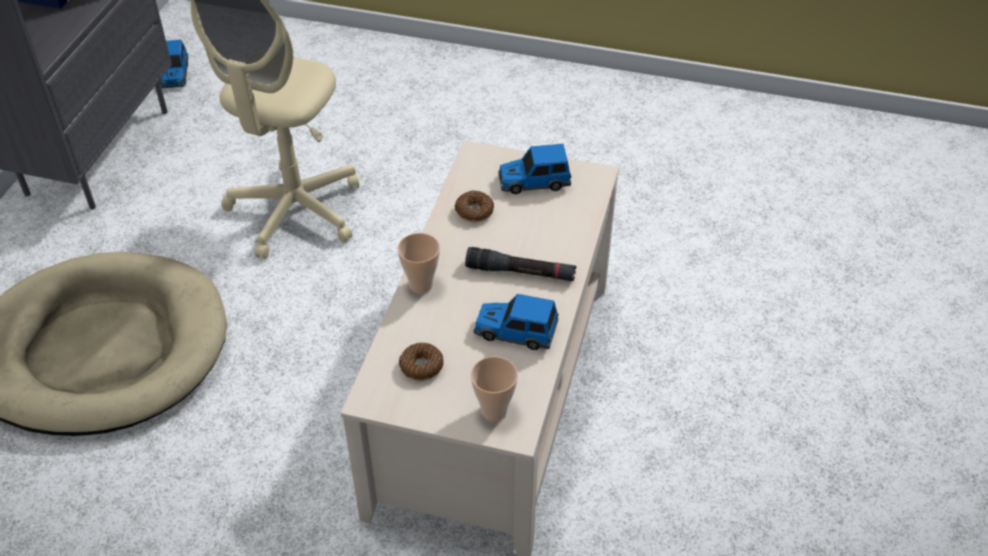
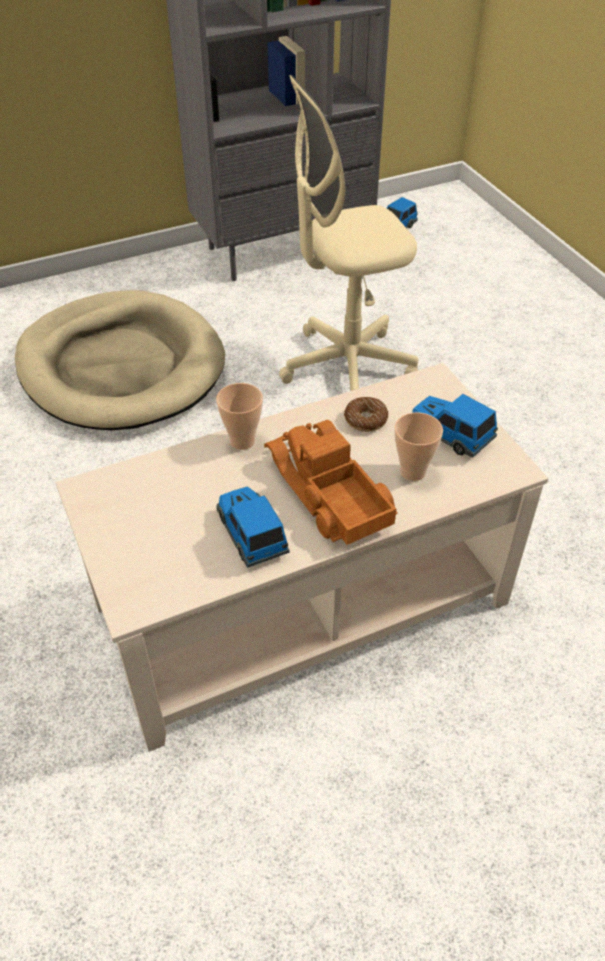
camera: 50 degrees right, 0 degrees up
donut [399,343,444,381] -> none
black flashlight [465,247,576,281] -> toy truck [264,420,398,545]
cup [471,356,518,421] -> cup moved to [394,412,443,481]

